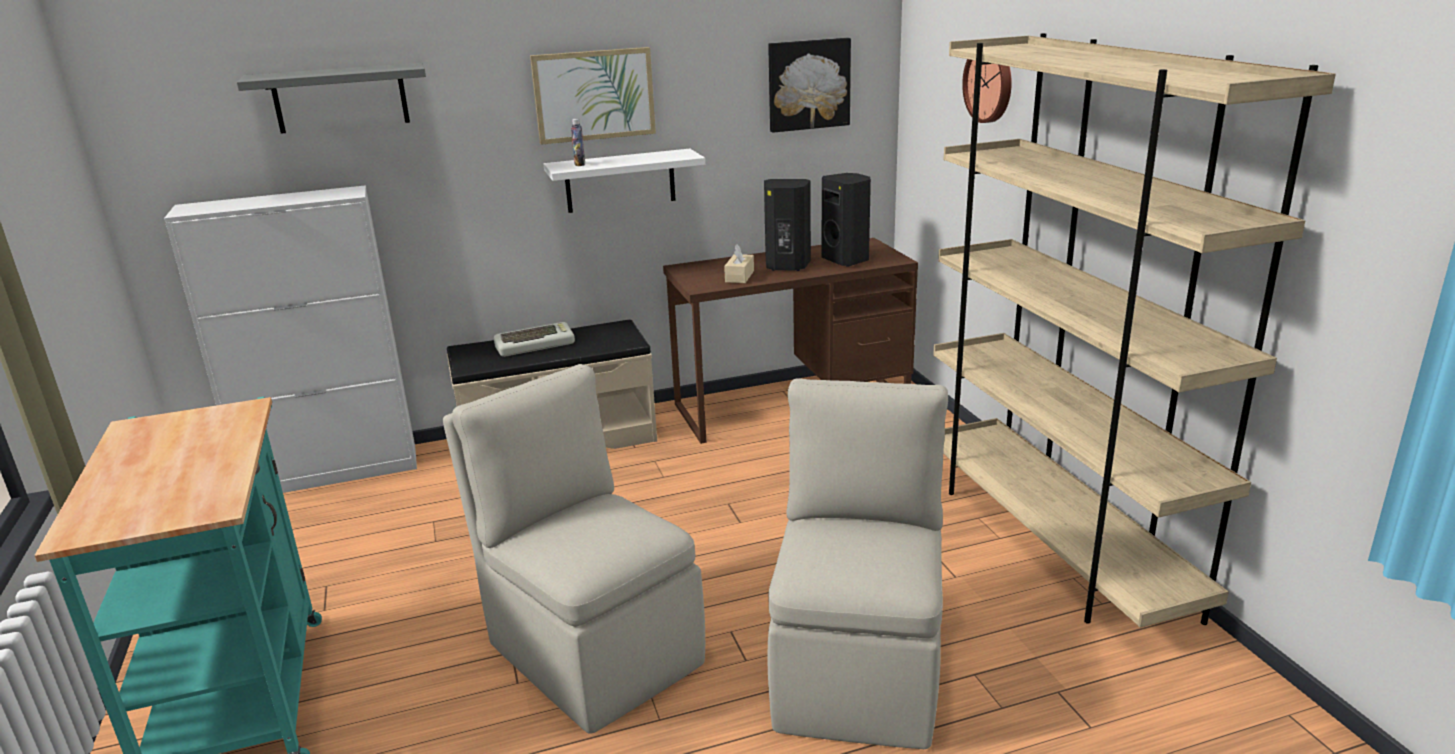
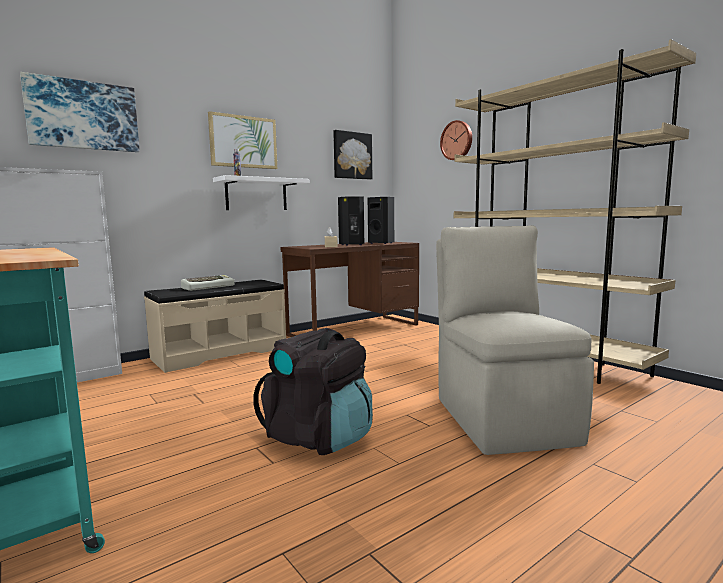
camera: 20 degrees left, 15 degrees down
grey shelf [237,63,426,134] -> picture [20,72,140,152]
beige chair [443,364,705,734] -> black backpack [253,328,373,455]

